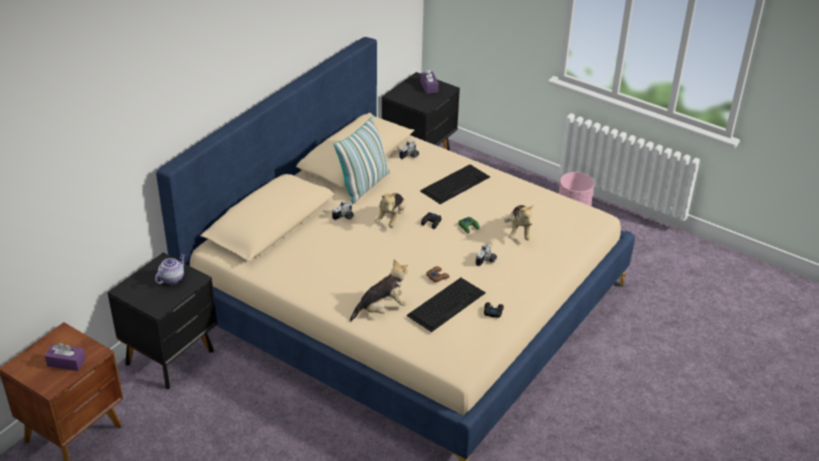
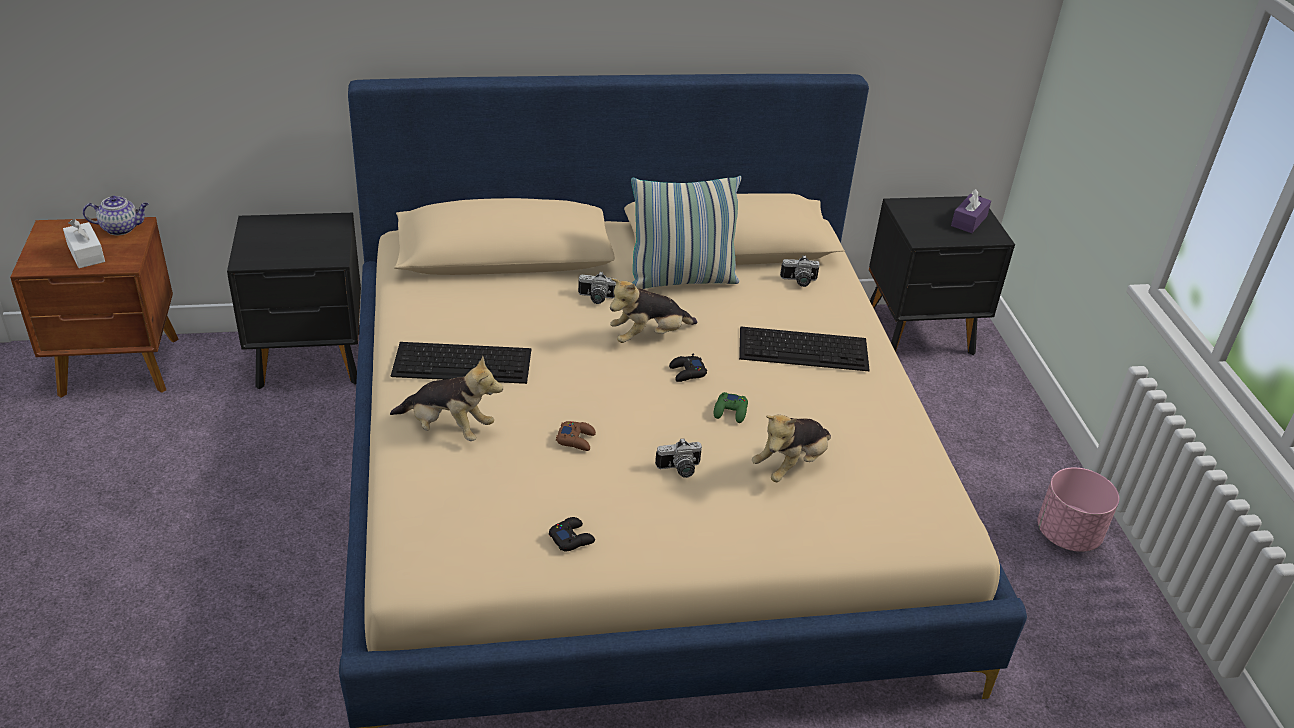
camera: 45 degrees right, 0 degrees up
purple tissue box [45,343,86,371] -> white tissue box [63,219,105,268]
teapot [155,254,185,285] -> teapot moved to [83,196,149,235]
keyboard [407,278,486,332] -> keyboard moved to [391,342,532,384]

